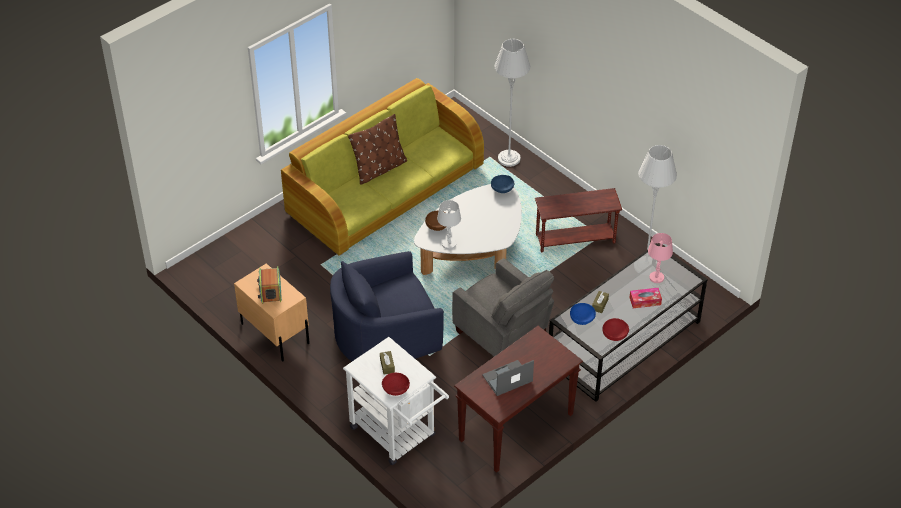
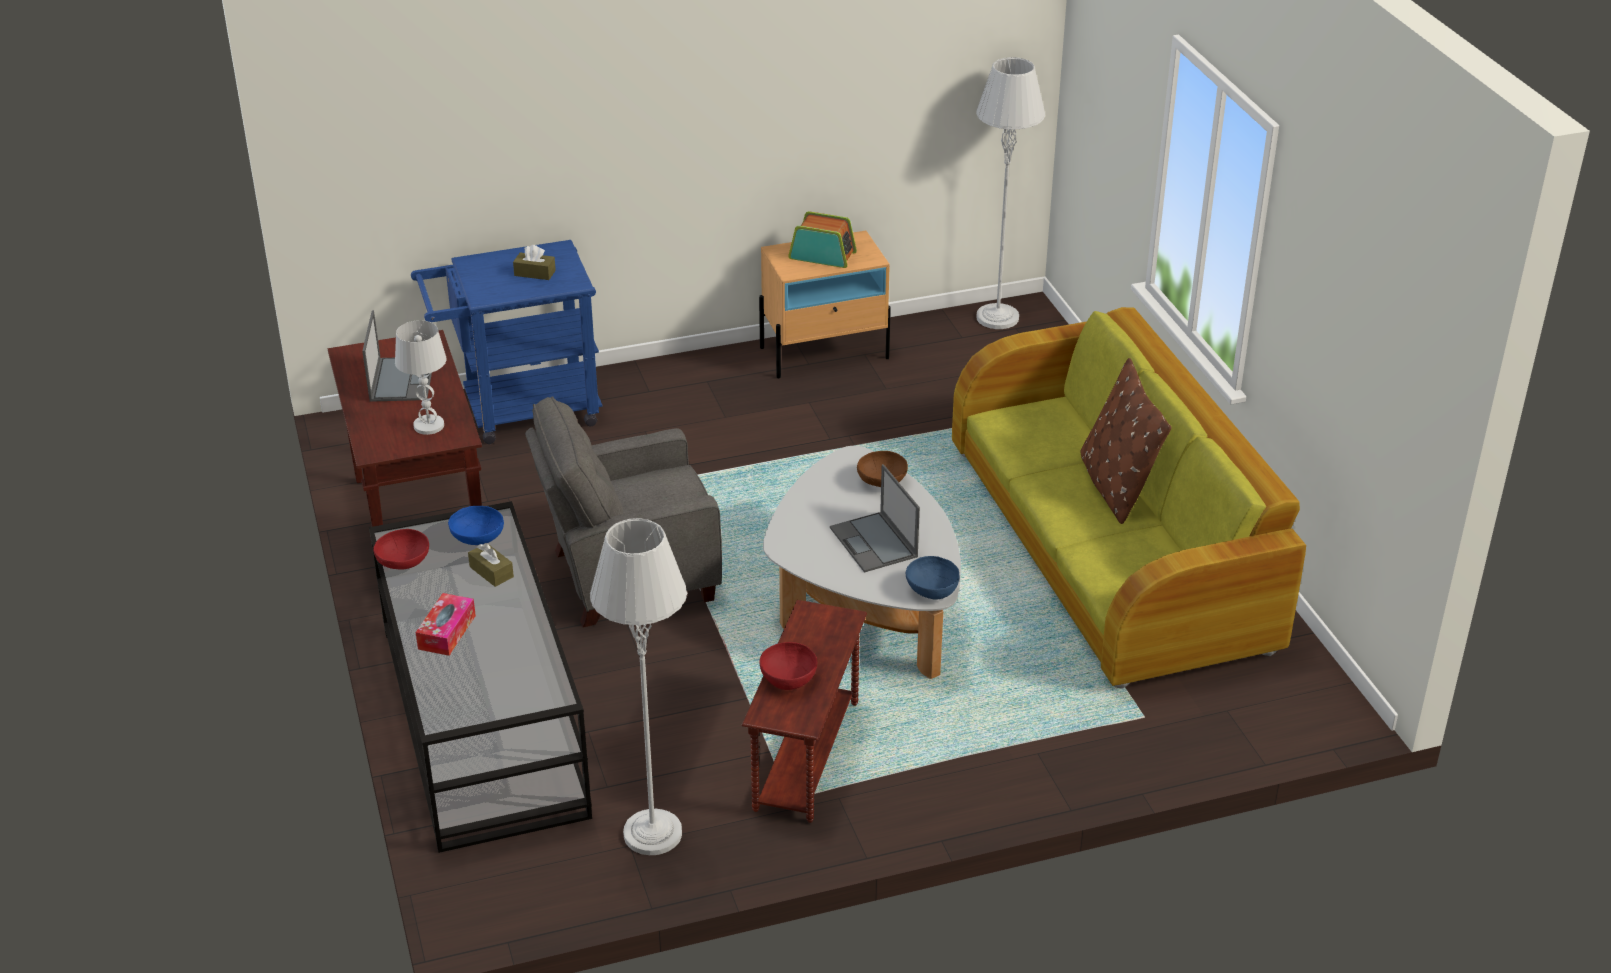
camera: 115 degrees right, 10 degrees down
blue armchair [330,251,444,362] -> none
white cart [343,337,449,465] -> blue cart [411,240,602,444]
red bowl [382,373,410,396] -> red bowl moved to [759,642,817,690]
white table lamp [437,200,461,249] -> white table lamp moved to [395,320,447,435]
grey floor lamp [494,39,530,167] -> grey floor lamp moved to [976,57,1045,329]
pink table lamp [648,233,673,283] -> none
none -> laptop [830,464,920,573]

